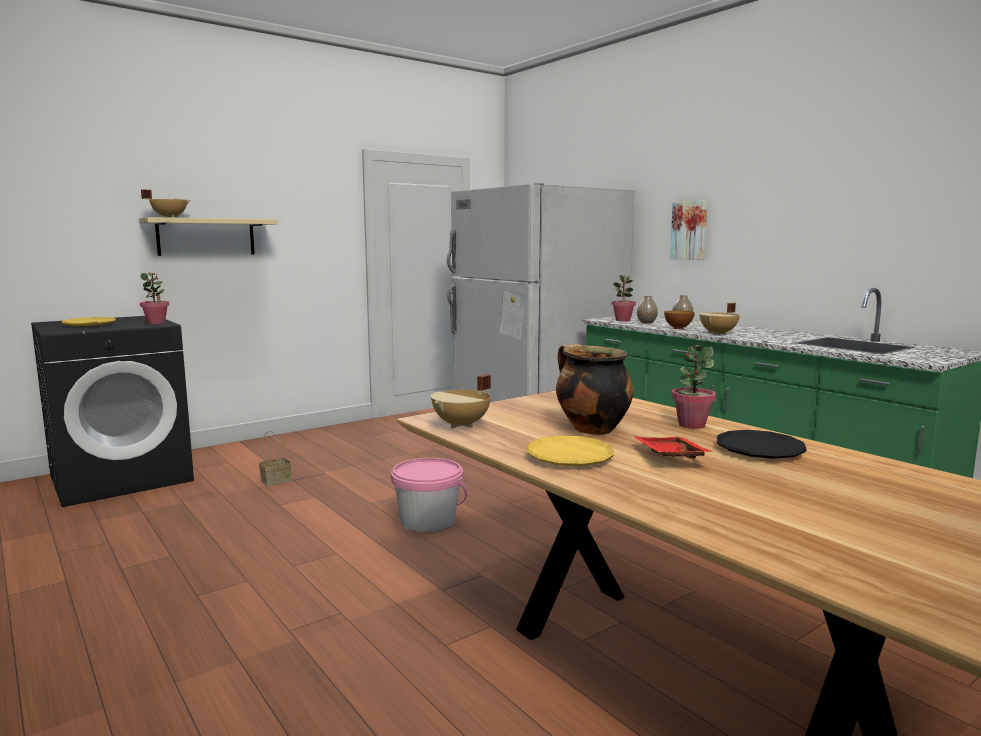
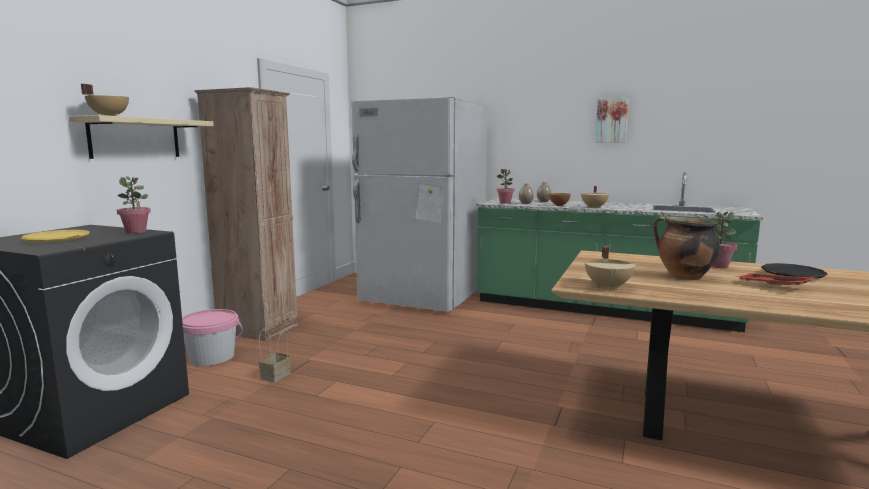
camera: 30 degrees left, 0 degrees up
pink bucket [391,458,467,532] -> pink bucket moved to [182,309,242,366]
yellow plate [527,436,615,466] -> none
picture [670,201,708,260] -> picture moved to [595,98,628,143]
none -> brown cabinet [194,87,298,341]

